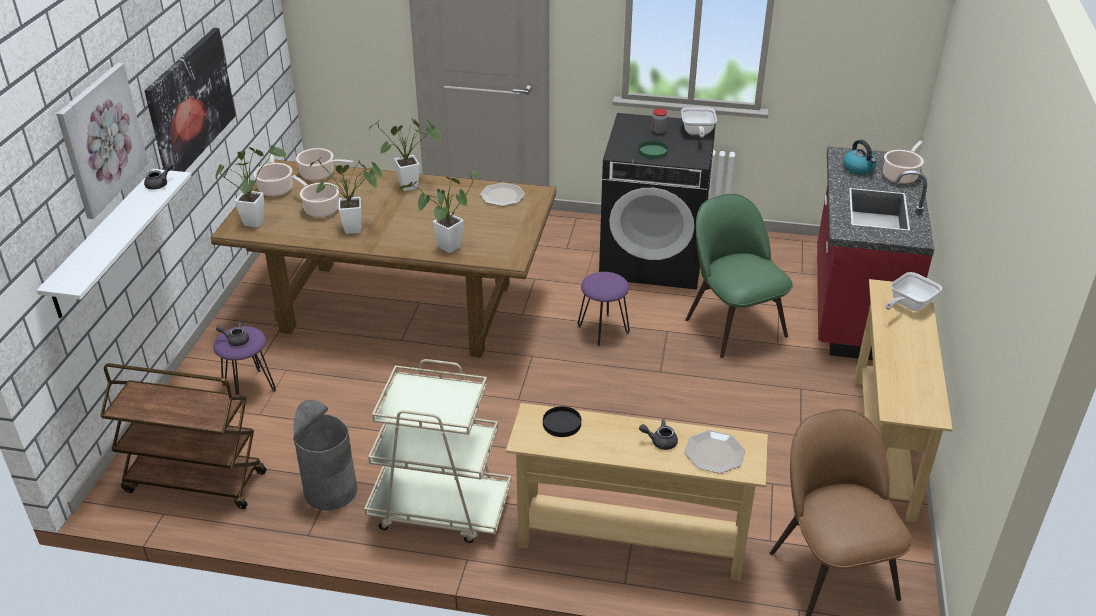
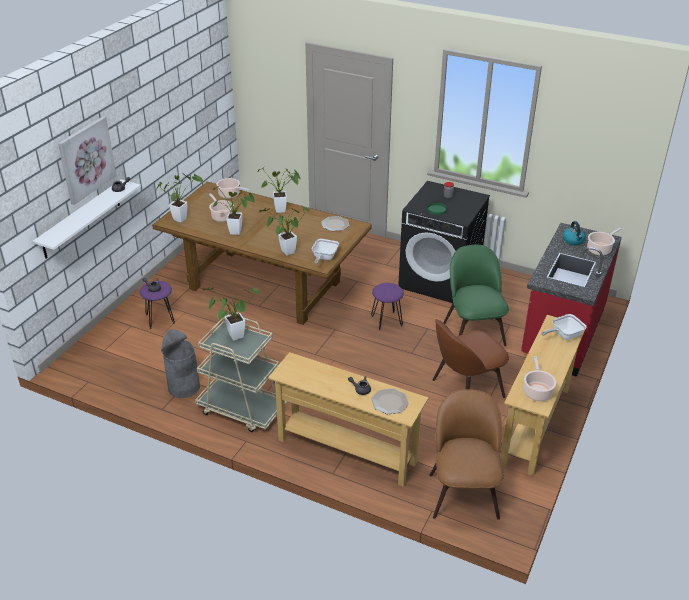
camera: 15 degrees right, 0 degrees up
brown cart [100,363,267,509] -> none
picture [144,28,236,172] -> none
cooking pot [254,154,293,196] -> cooking pot moved to [524,356,556,401]
black plate [543,406,581,437] -> none
frying pan [681,107,717,138] -> frying pan moved to [311,239,339,264]
none -> potted plant [203,287,260,341]
none -> brown chair [433,319,509,398]

